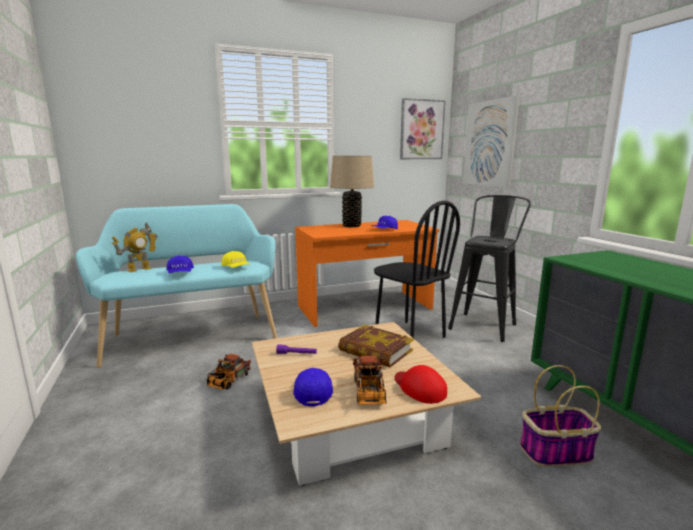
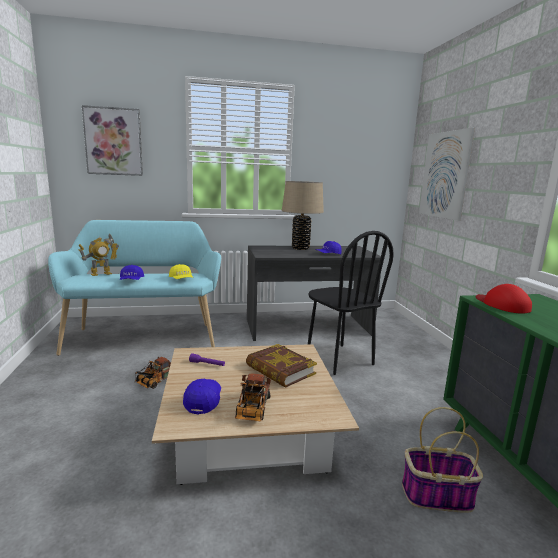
camera: 10 degrees right, 0 degrees up
orange desk [295,220,440,327] -> grey desk [247,246,381,341]
red cap [394,365,447,404] -> red cap moved to [476,284,532,314]
picture [400,98,445,159] -> picture moved to [82,105,143,176]
black stool [448,195,531,342] -> none

